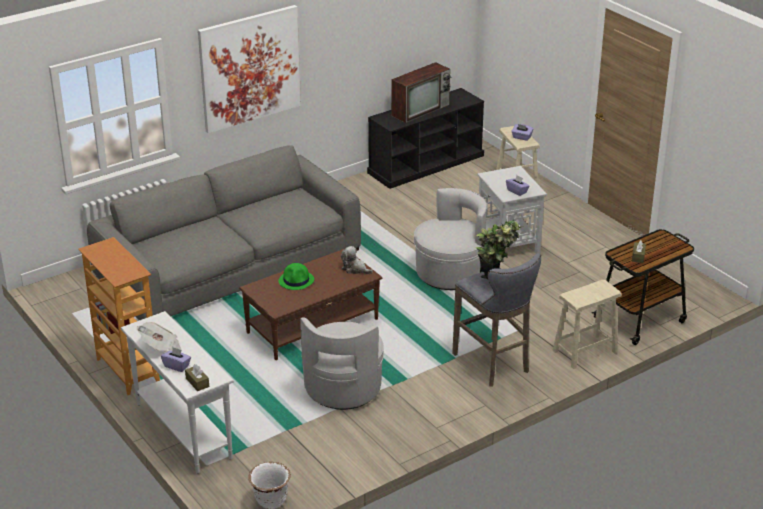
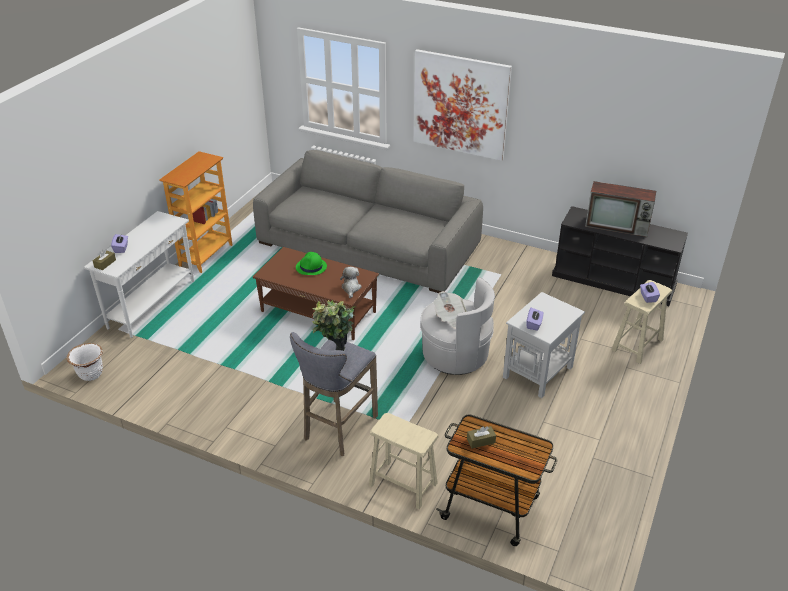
camera: 60 degrees right, 5 degrees up
newspaper [137,322,182,352] -> newspaper moved to [433,291,467,329]
white armchair [300,317,384,410] -> none

